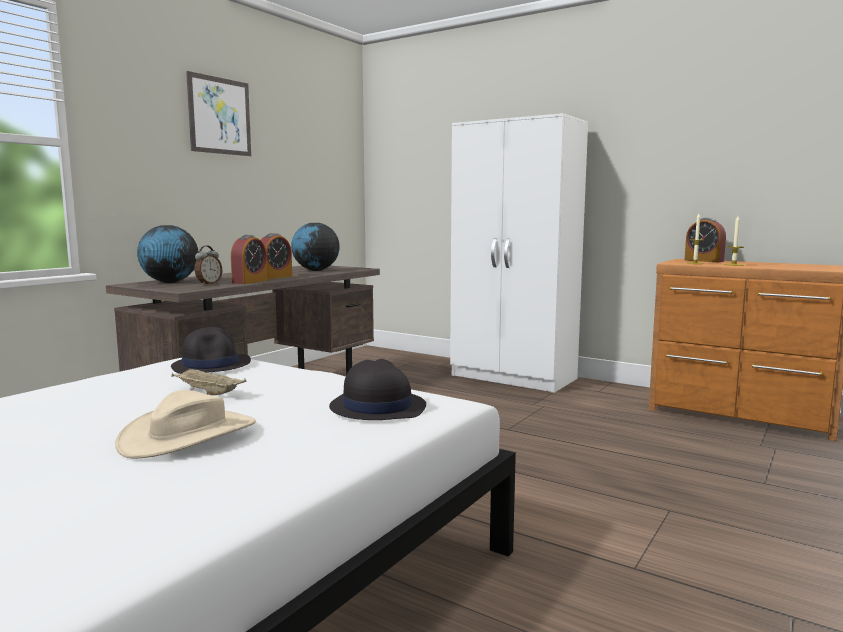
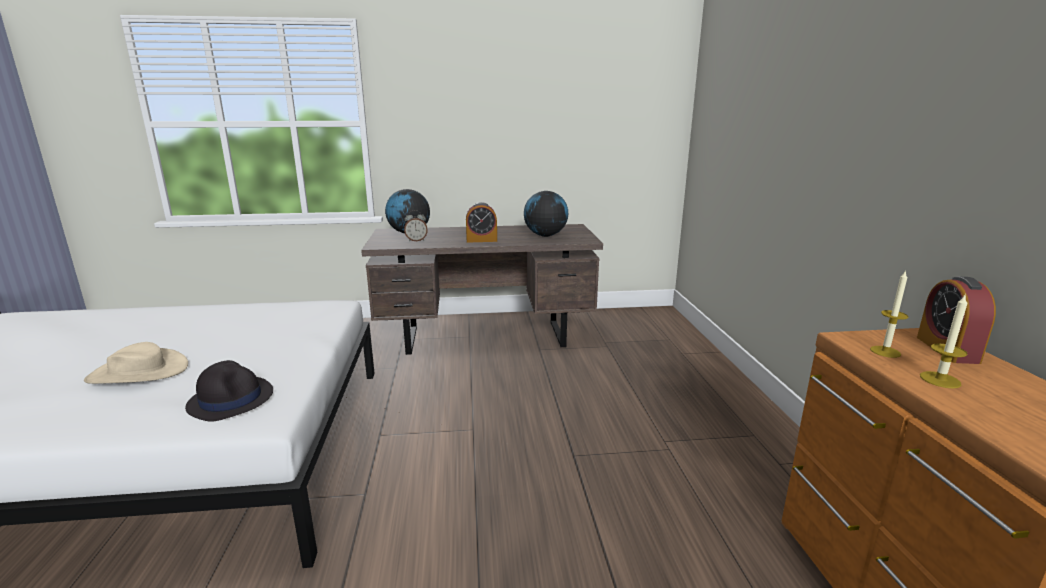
camera: 50 degrees right, 10 degrees up
black hat [171,327,251,374] -> none
beige tray [171,368,246,395] -> none
picture [186,71,251,156] -> none
alarm clock [231,235,268,284] -> none
white wardrobe [450,113,588,393] -> none

